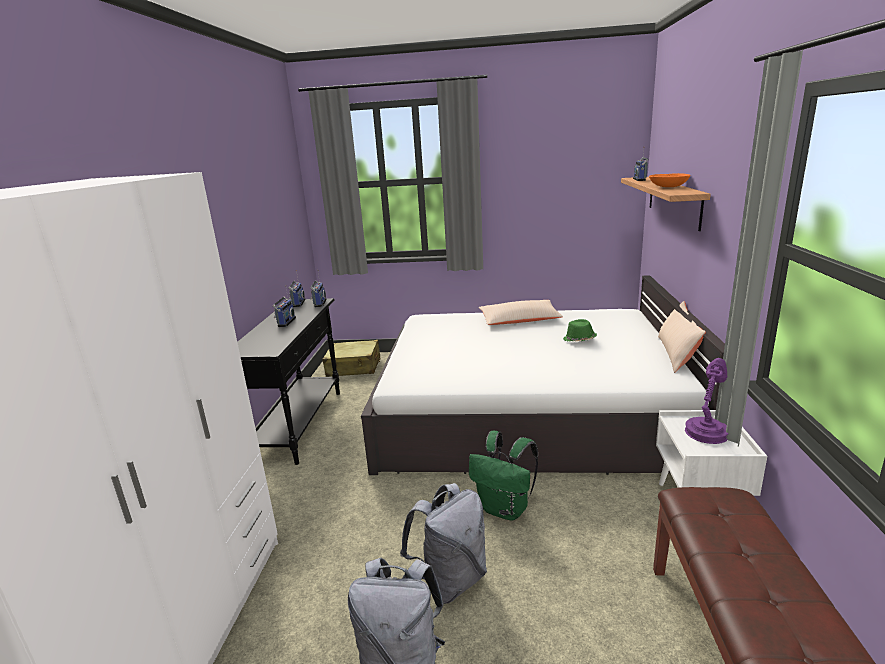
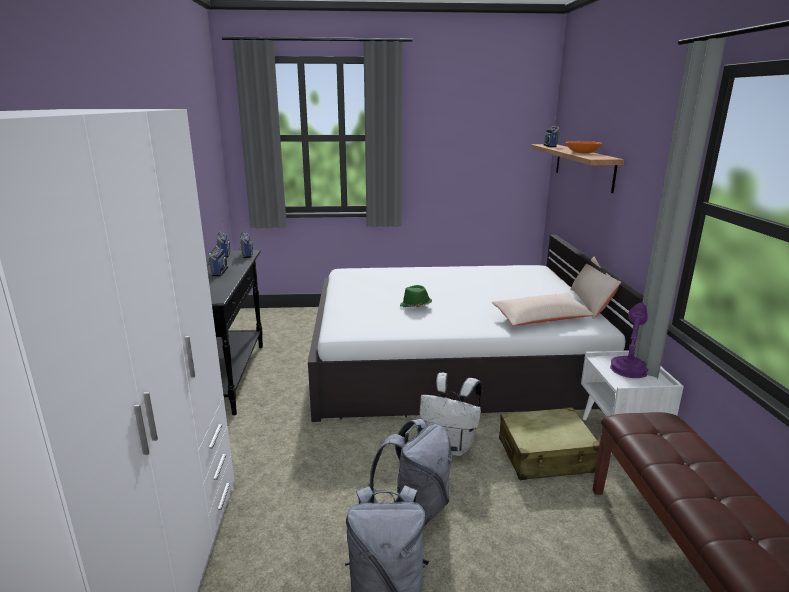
camera: 10 degrees left, 0 degrees up
beige suitcase [322,340,380,377] -> beige suitcase moved to [499,407,600,480]
green backpack [469,431,538,521] -> white backpack [420,373,482,456]
beige pillow [479,300,563,325] -> beige pillow moved to [491,293,594,326]
green hat [563,319,597,342] -> green hat moved to [400,285,432,308]

